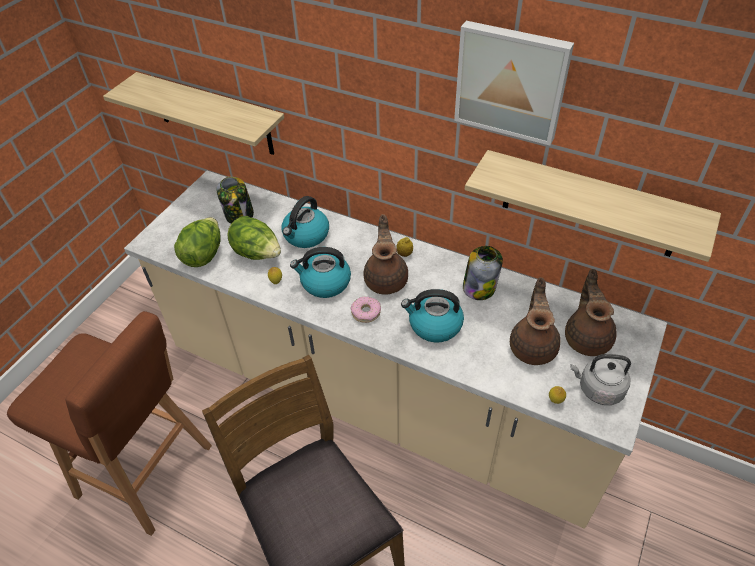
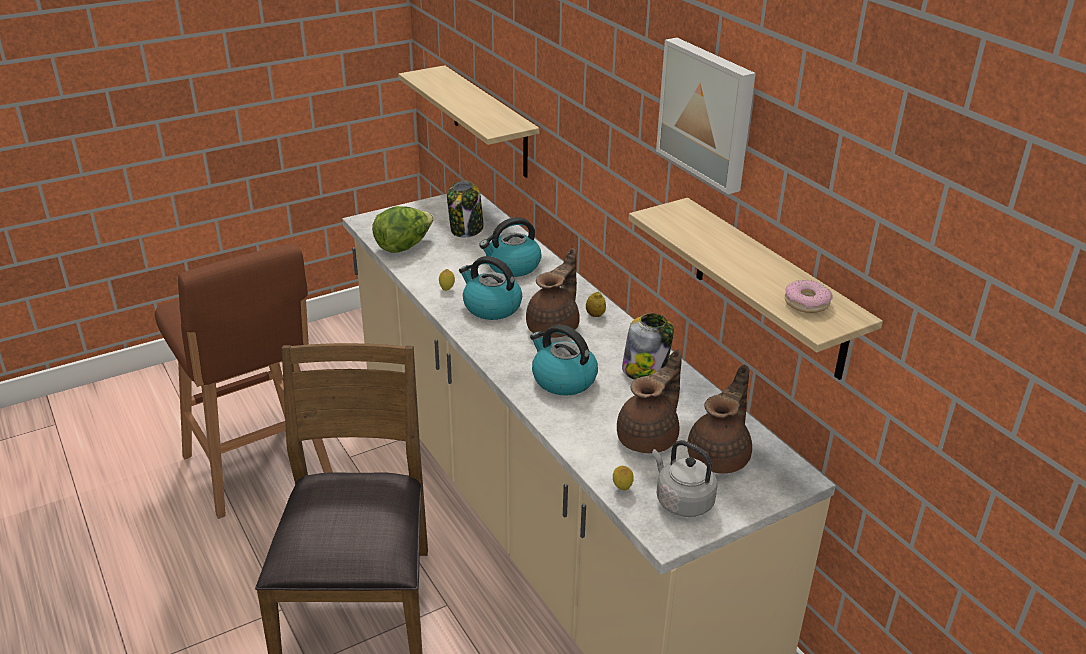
camera: 30 degrees right, 15 degrees down
lettuce [227,216,281,260] -> none
donut [351,296,381,323] -> donut moved to [785,280,833,313]

